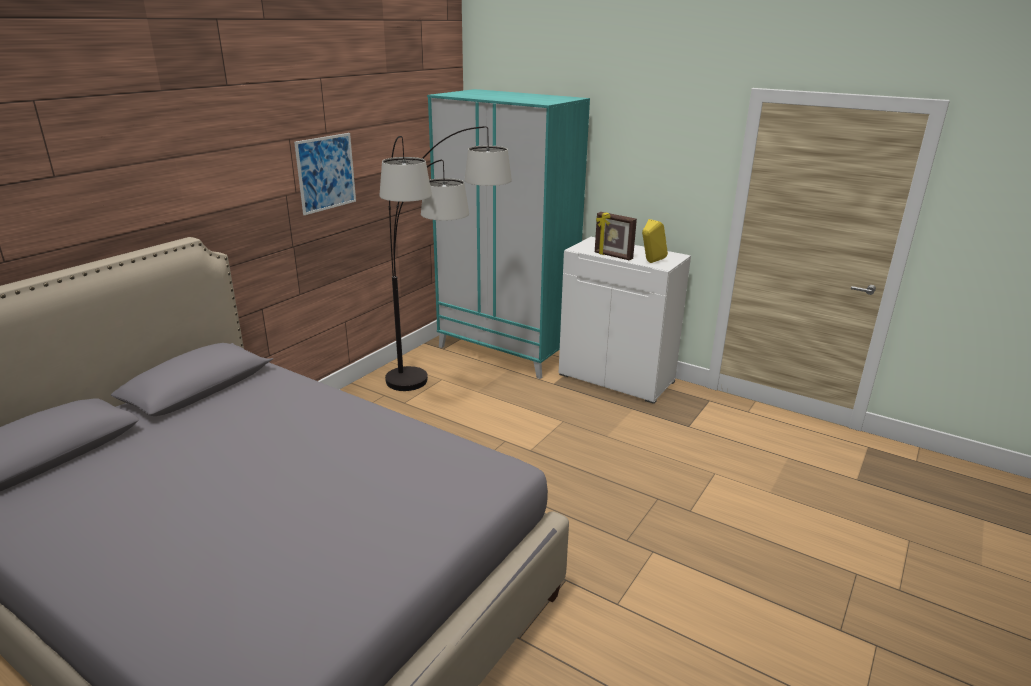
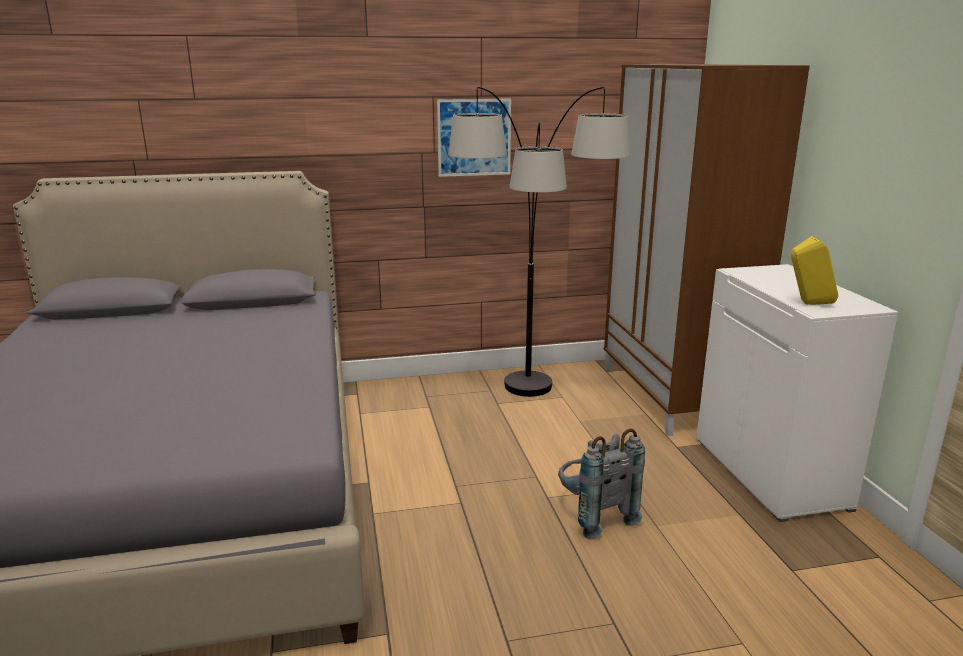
camera: 45 degrees right, 5 degrees down
turquoise wardrobe [427,89,590,379] -> brown wardrobe [604,64,810,436]
picture frame [595,212,637,260] -> none
none -> grey backpack [558,429,645,539]

